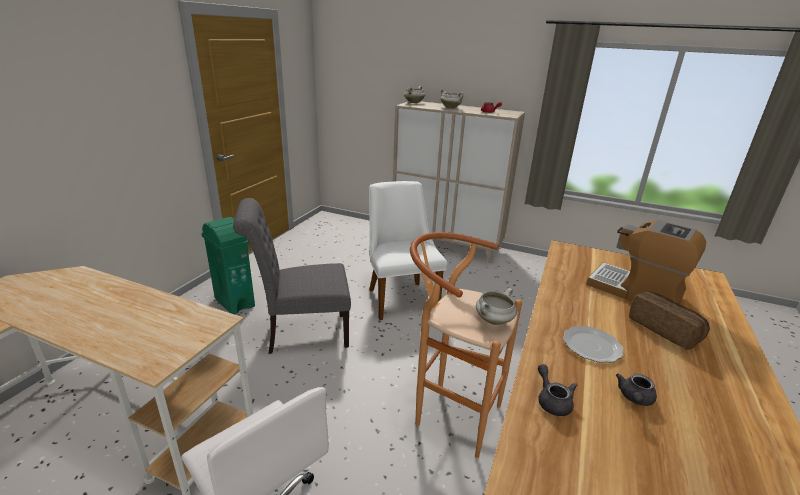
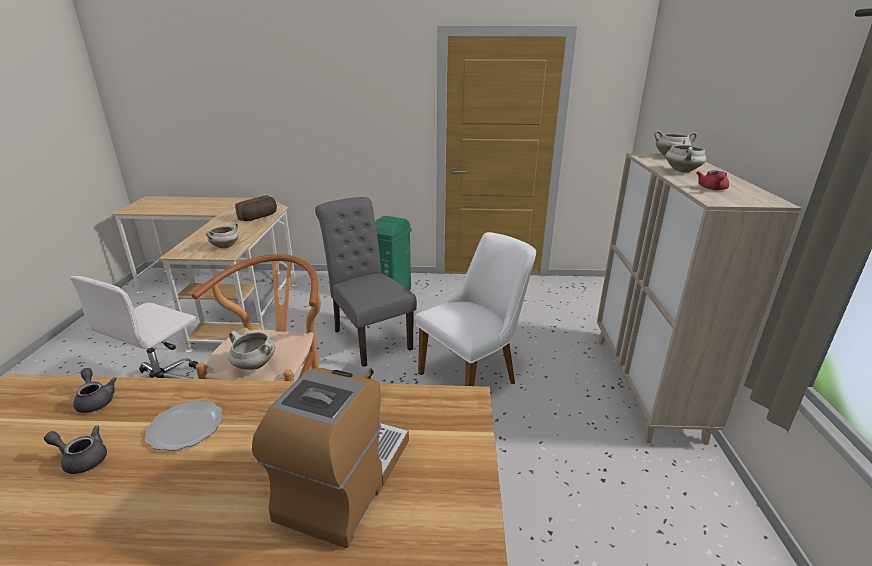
camera: 70 degrees right, 0 degrees up
grey teapot [538,364,577,416] -> grey teapot turned 90 degrees counterclockwise [73,368,117,413]
bread [629,291,710,350] -> bread moved to [235,195,277,221]
none -> white cooking pot [206,223,239,249]

